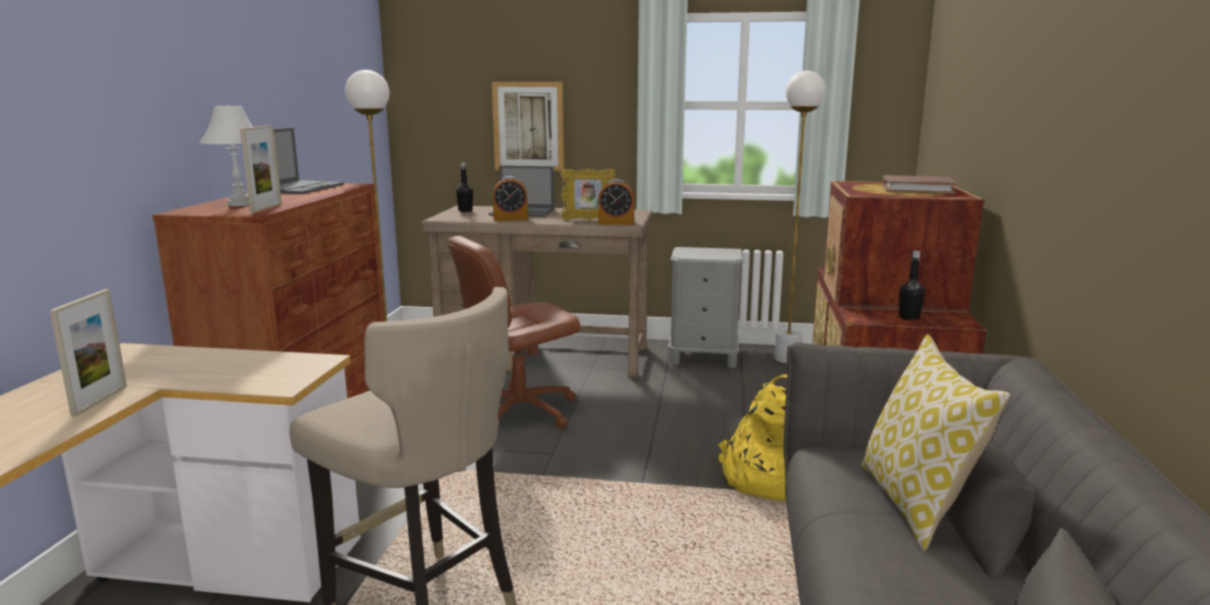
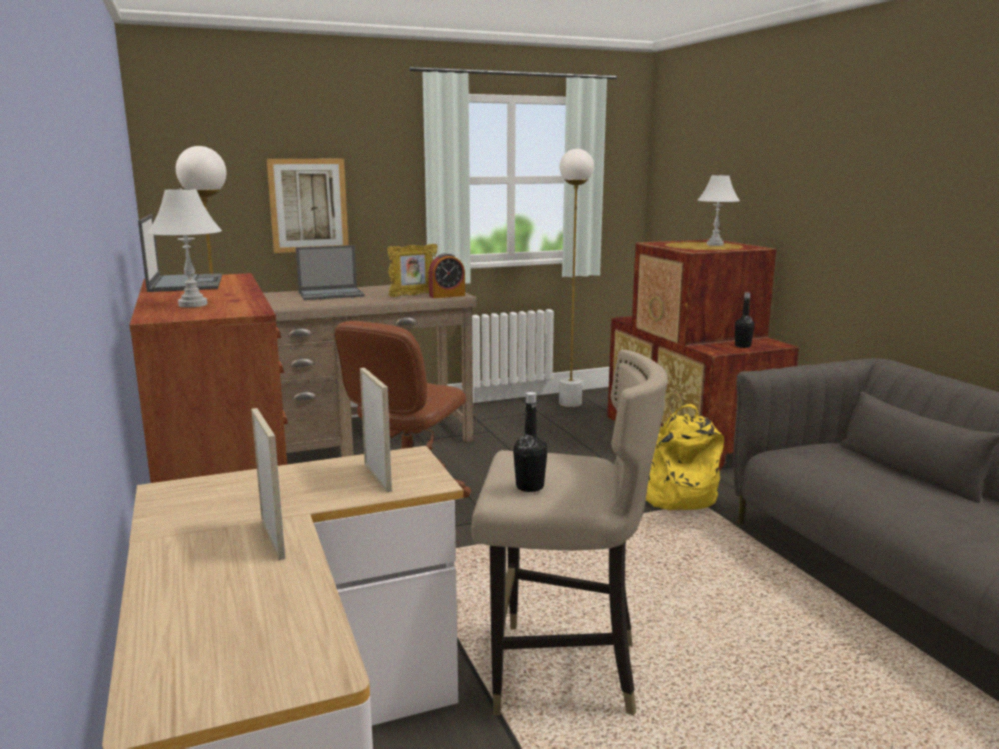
camera: 30 degrees left, 0 degrees up
picture frame [240,125,282,213] -> picture frame moved to [360,368,392,492]
black bottle [456,162,473,212] -> black bottle moved to [513,392,548,492]
alarm clock [493,176,528,221] -> none
grey nightstand [668,247,744,368] -> none
pillow [862,334,1010,551] -> none
brown book [882,175,957,194] -> white table lamp [697,175,740,246]

